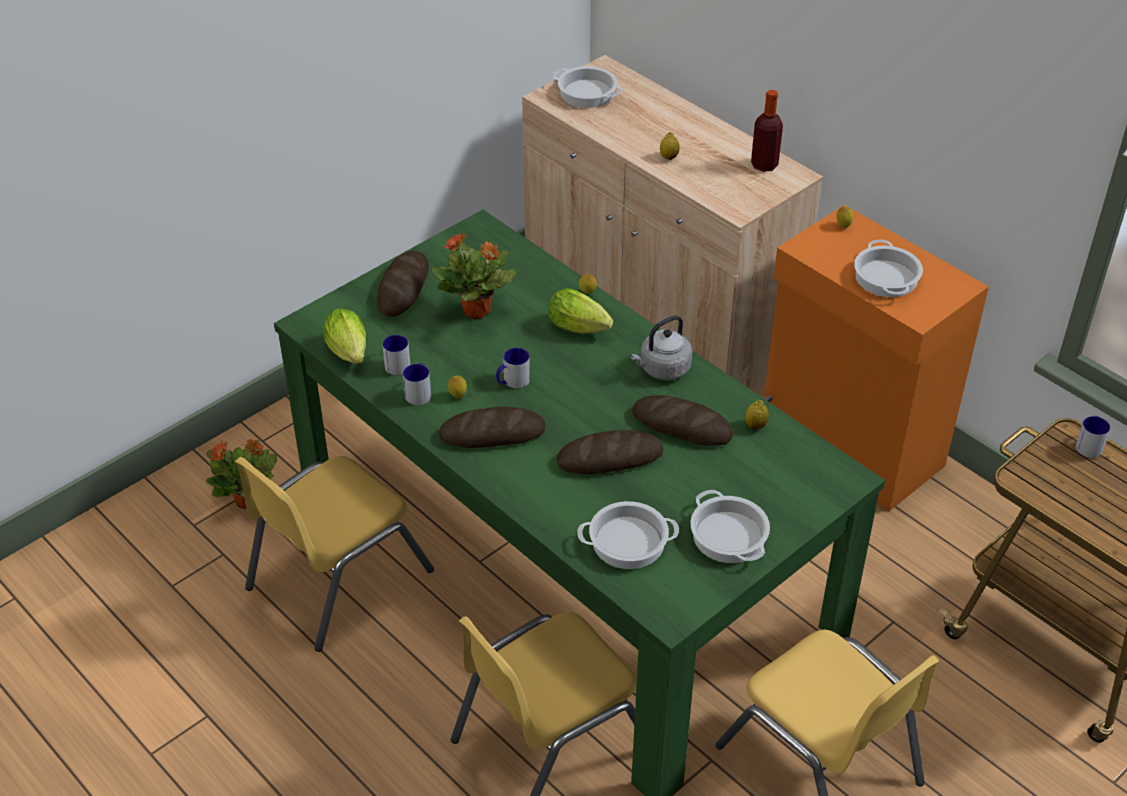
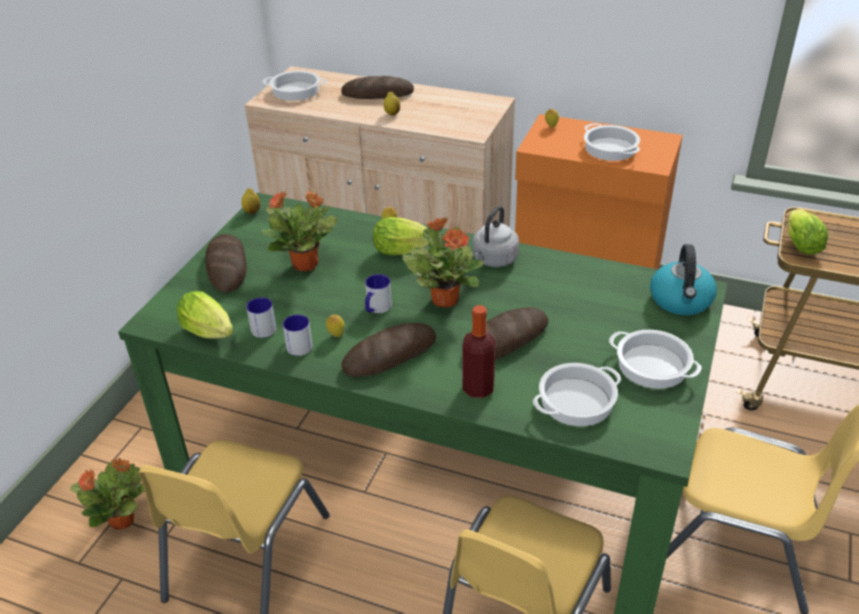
camera: 25 degrees left, 5 degrees down
bread [632,395,734,446] -> bread moved to [341,76,414,99]
lemon [745,400,769,430] -> lemon moved to [241,188,260,214]
bottle [751,90,783,172] -> bottle moved to [462,305,495,398]
mug [1076,416,1110,458] -> none
none -> potted plant [402,217,483,307]
none -> kettle [650,244,717,315]
none -> lettuce [788,209,828,255]

